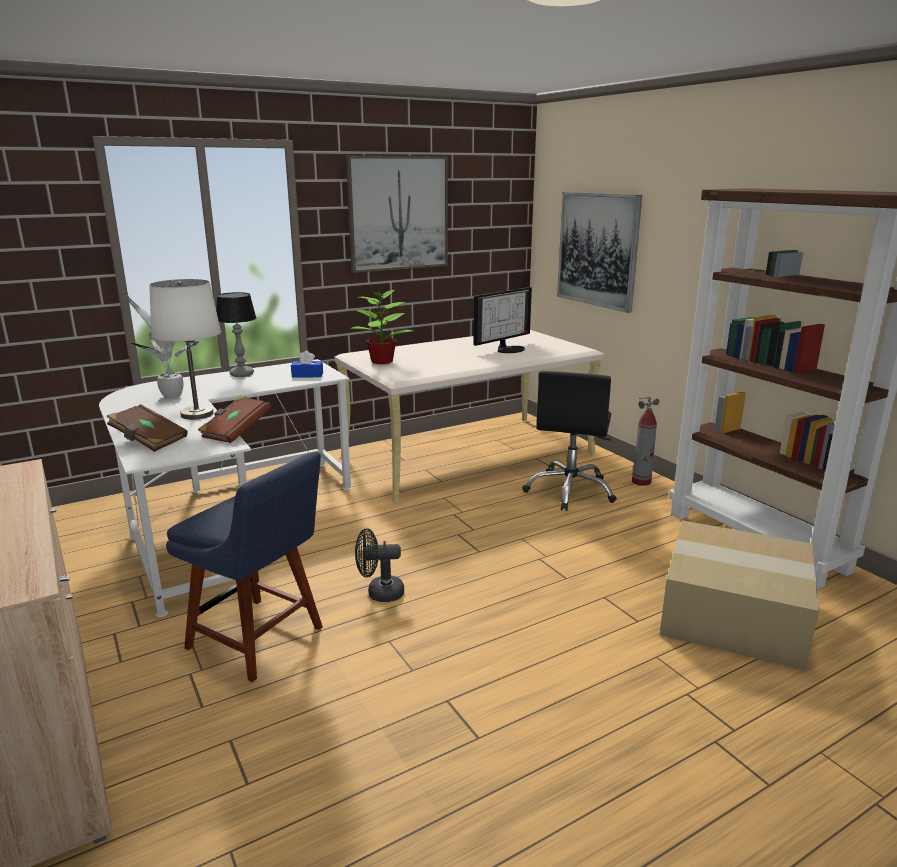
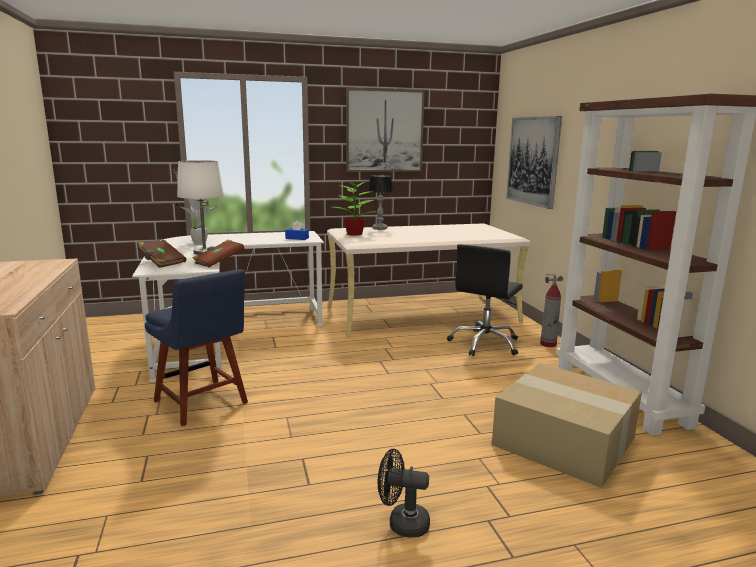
camera: 15 degrees right, 5 degrees down
table lamp [216,292,256,377] -> table lamp moved to [368,175,393,230]
black fan [355,528,404,602] -> black fan moved to [378,449,430,538]
monitor [473,287,532,353] -> none

